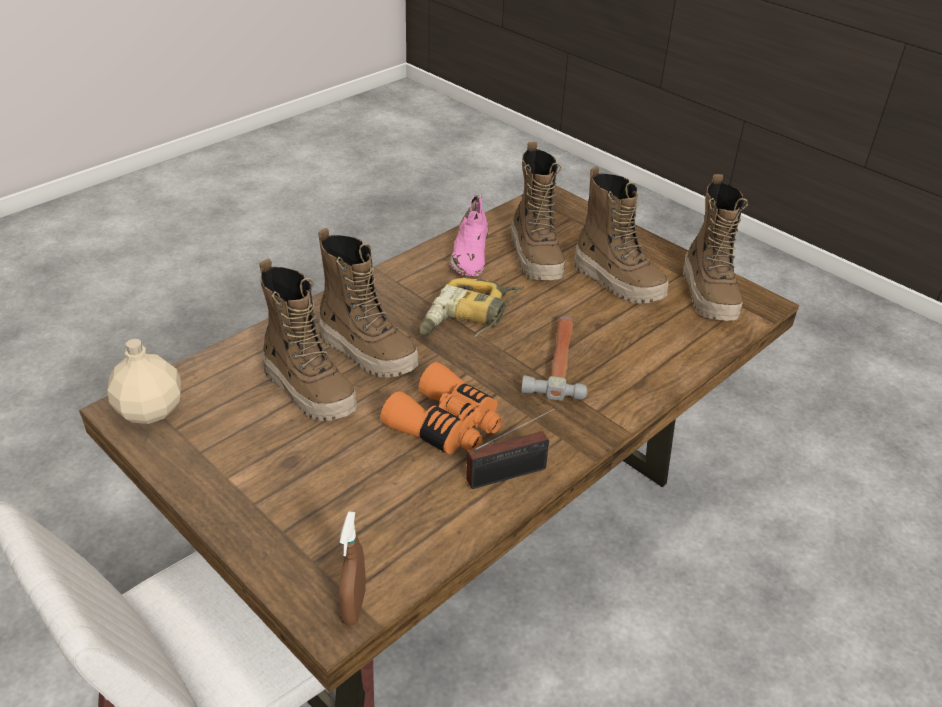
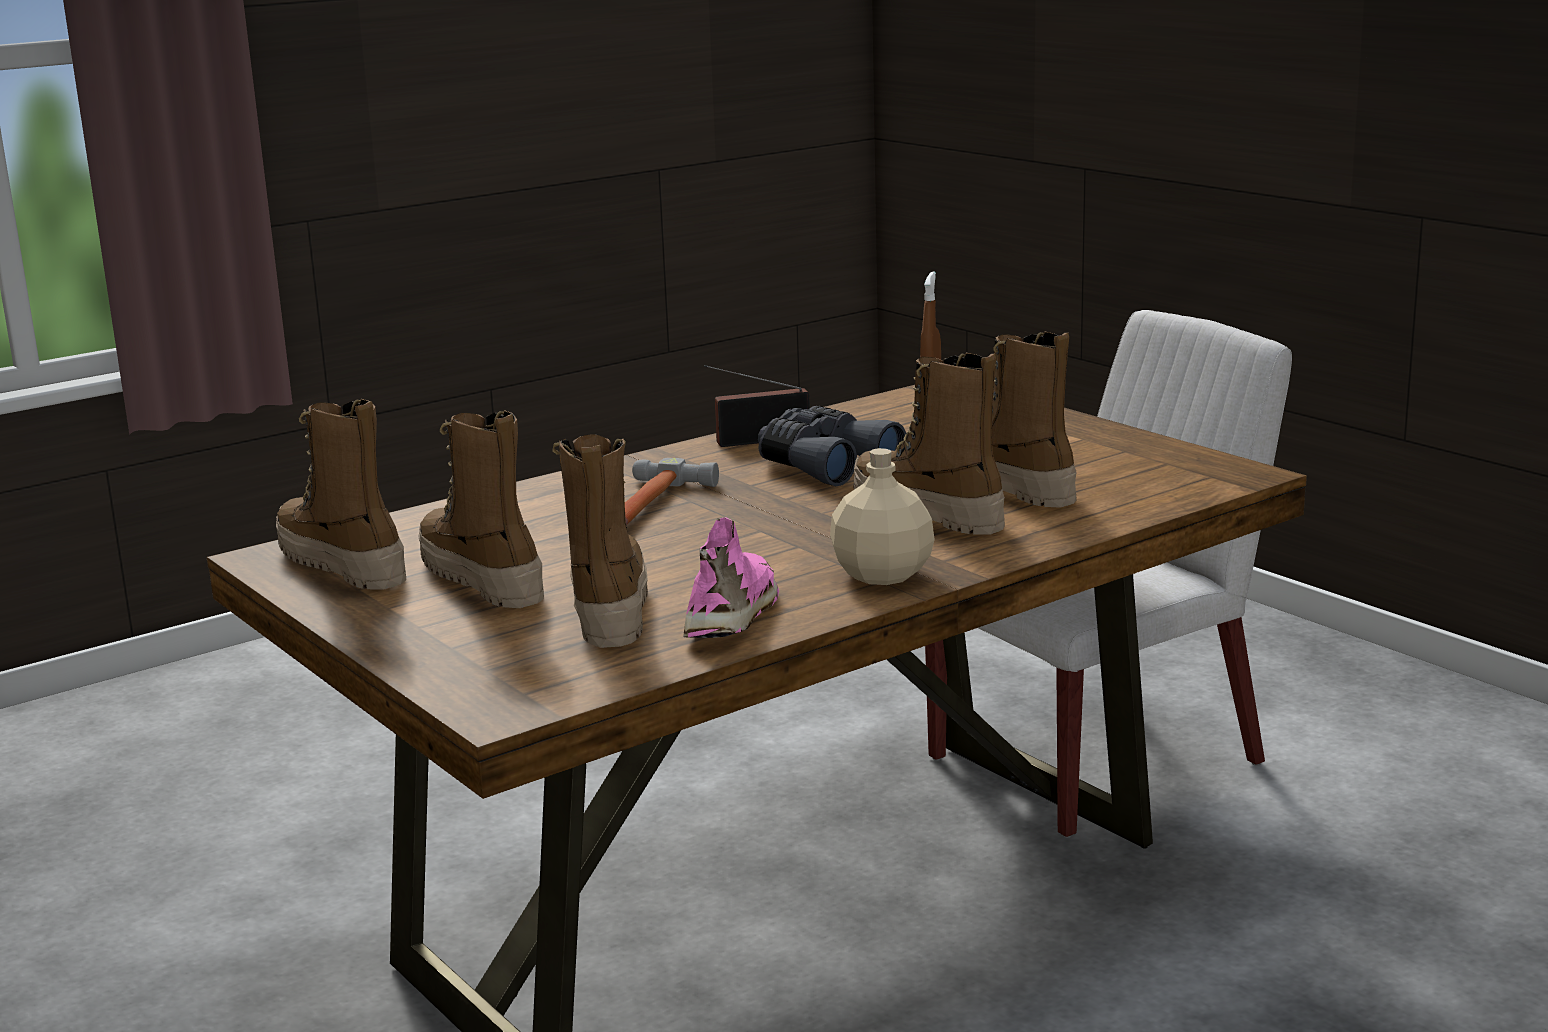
camera: 170 degrees left, 20 degrees down
beige bottle [107,339,181,424] -> beige bottle moved to [830,448,935,585]
orange binoculars [381,362,502,454] -> grey binoculars [758,406,906,486]
power drill [418,278,524,337] -> none
boot [683,174,748,321] -> boot turned 45 degrees counterclockwise [276,399,406,590]

